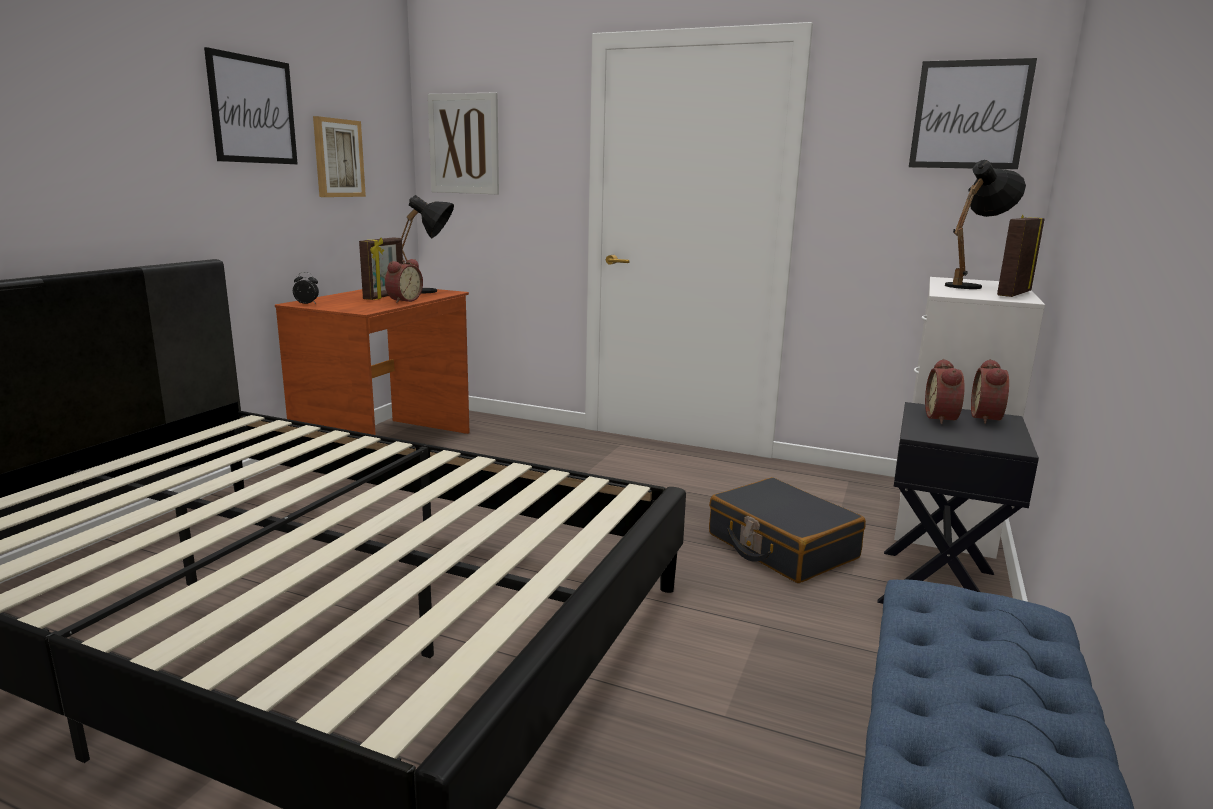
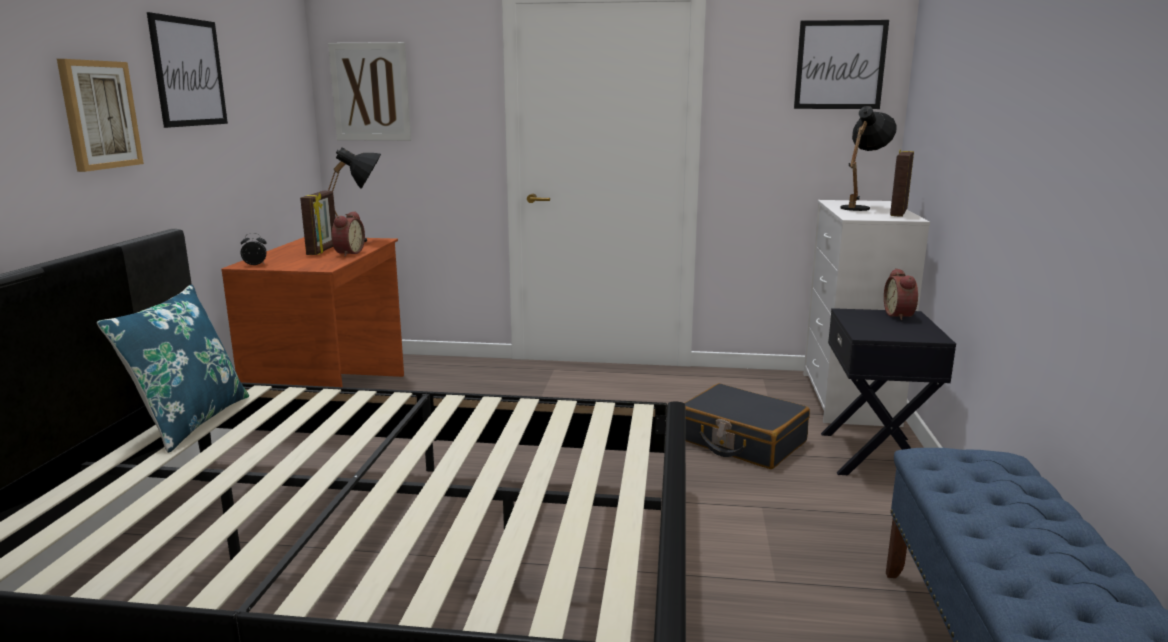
camera: 15 degrees left, 0 degrees up
picture [313,116,366,197] -> picture moved to [57,59,144,172]
alarm clock [925,359,964,424] -> none
none -> blue pillow [97,284,249,453]

